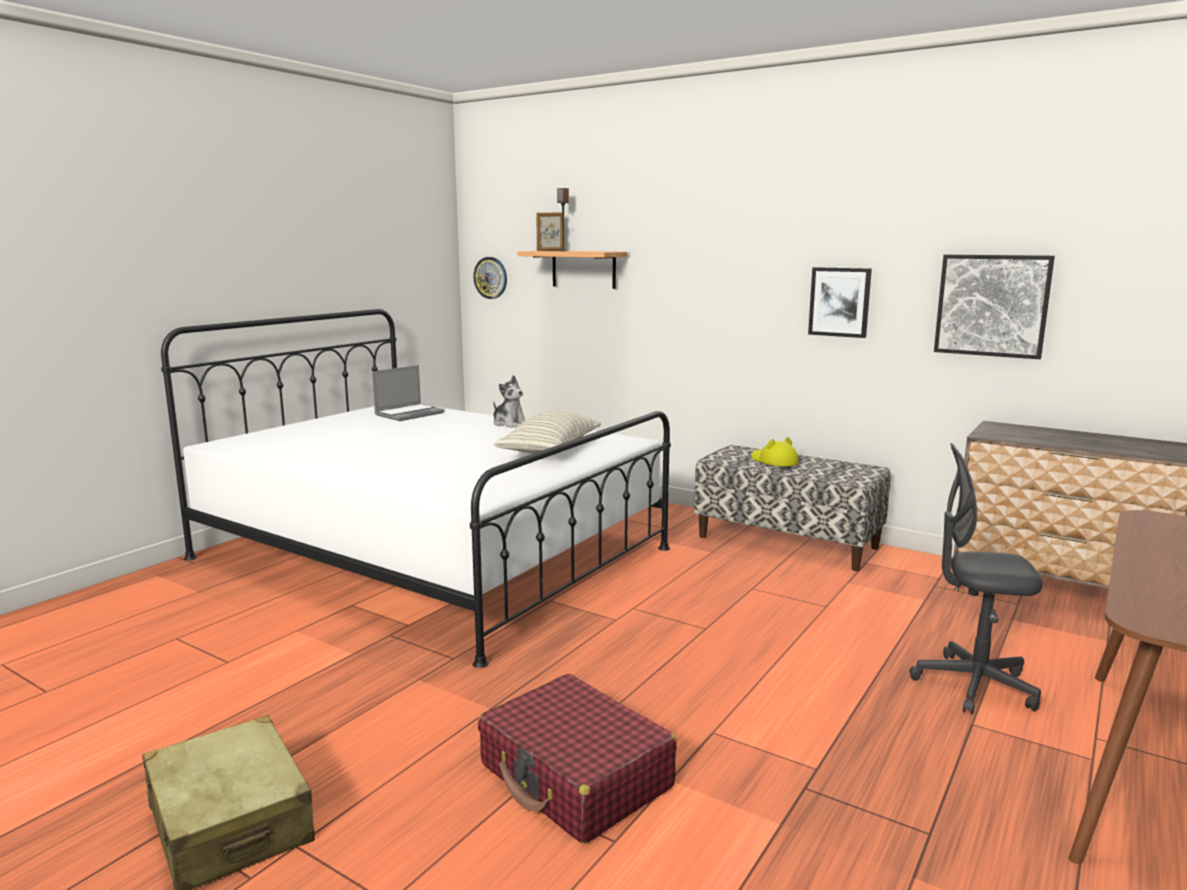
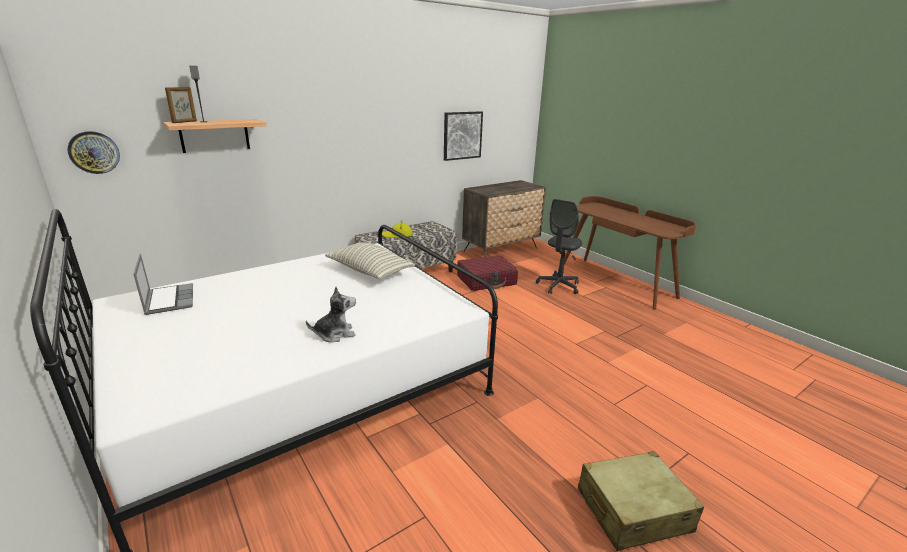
camera: 70 degrees left, 10 degrees up
red suitcase [478,674,677,844] -> red suitcase moved to [457,255,518,291]
plush toy [493,375,526,428] -> plush toy moved to [306,286,356,342]
picture [808,267,872,338] -> none

